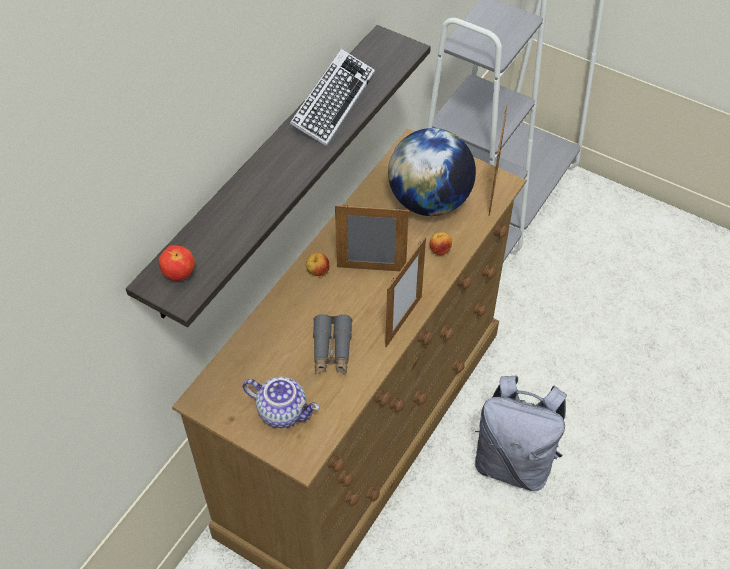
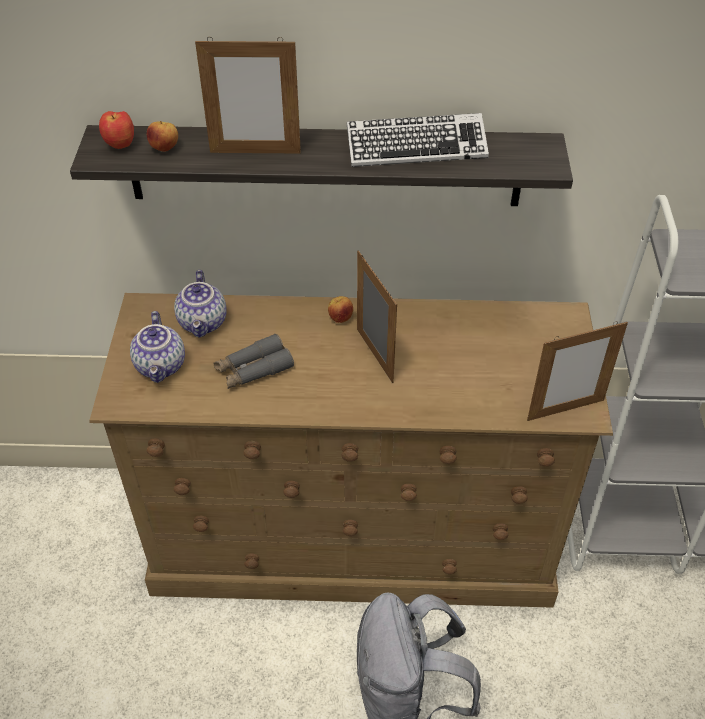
camera: 60 degrees right, 5 degrees down
picture frame [385,237,426,347] -> picture frame moved to [195,37,301,153]
globe [388,128,476,216] -> none
apple [430,232,452,255] -> apple moved to [147,121,178,152]
none -> teapot [174,270,227,338]

